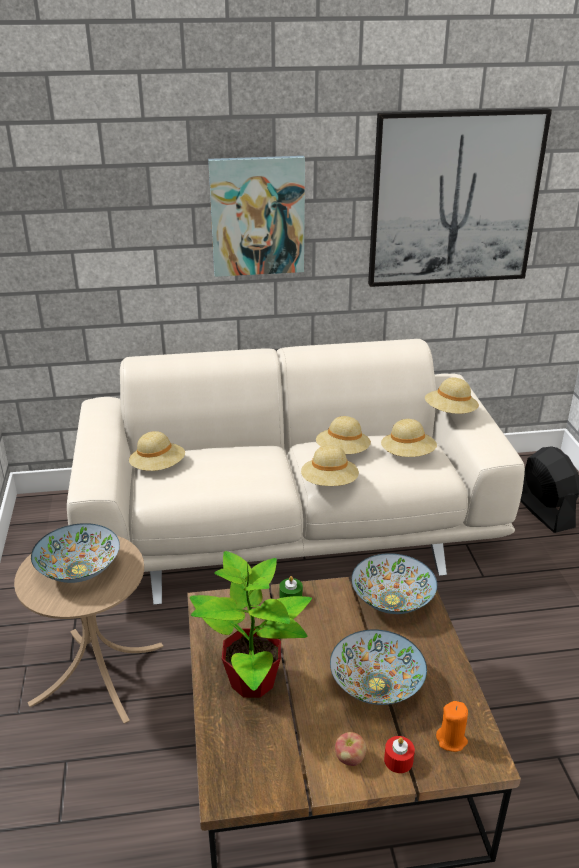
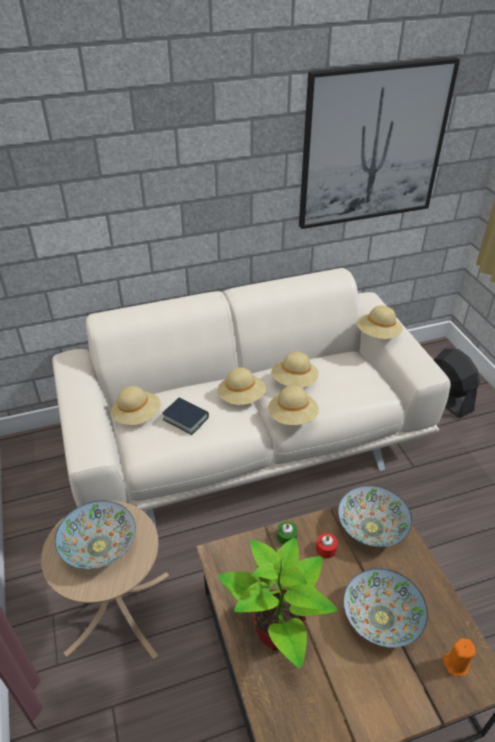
camera: 10 degrees left, 10 degrees up
picture [208,156,305,277] -> none
apple [335,732,367,766] -> none
beige hat [381,419,437,457] -> beige hat moved to [217,367,266,405]
red candle [384,736,415,773] -> red candle moved to [316,533,338,558]
none -> book [162,398,209,435]

